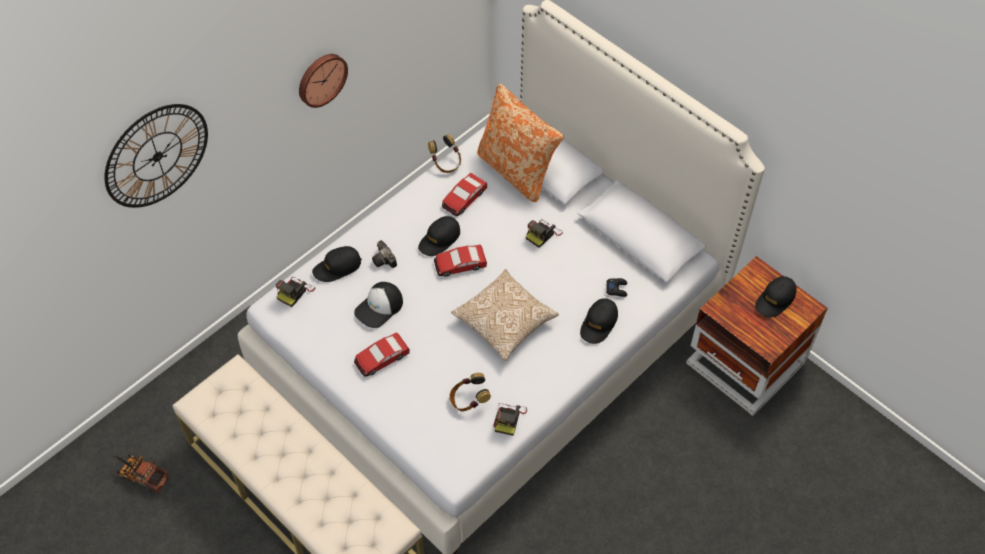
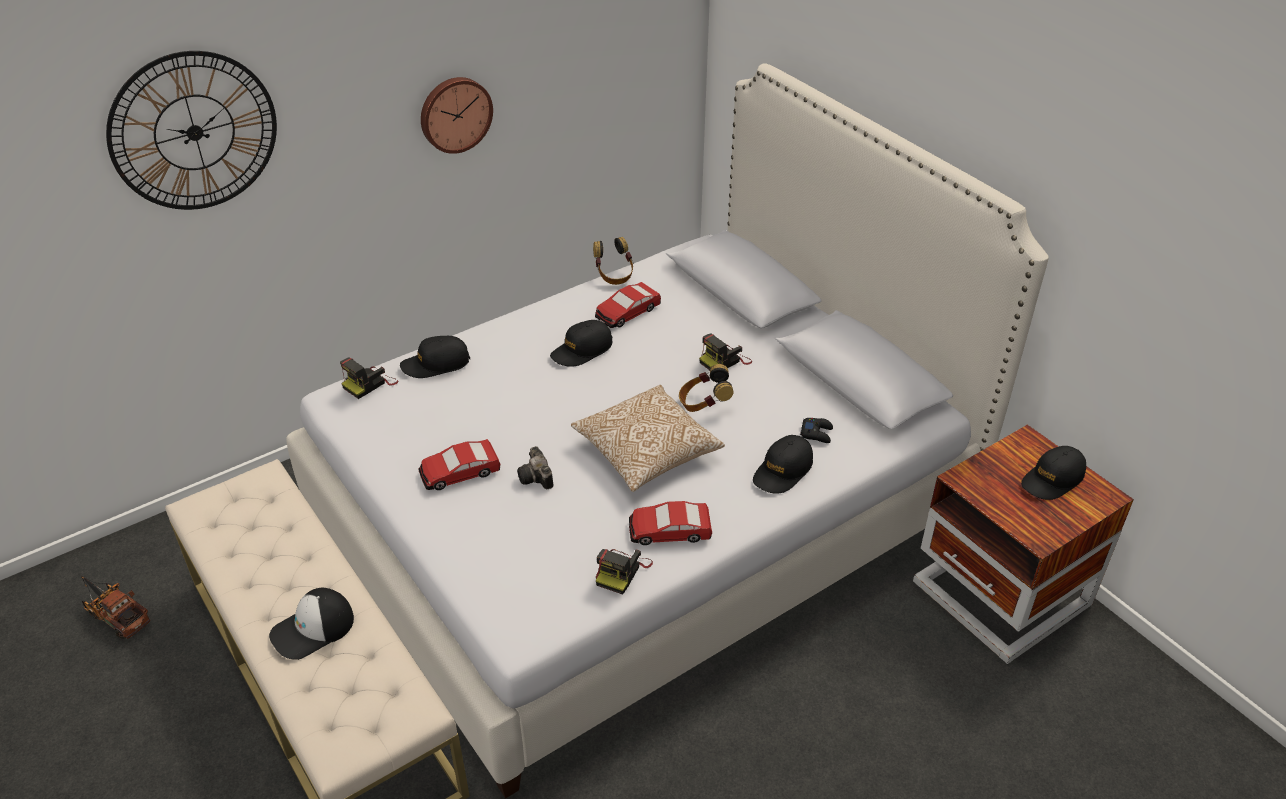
camera: 10 degrees right, 15 degrees down
cap [354,282,403,328] -> cap moved to [269,588,354,660]
camera [372,240,397,268] -> camera moved to [517,446,553,489]
toy car [434,245,487,277] -> toy car moved to [629,501,712,545]
headphones [449,373,491,411] -> headphones moved to [679,364,734,412]
orange pillow [477,83,564,202] -> none

